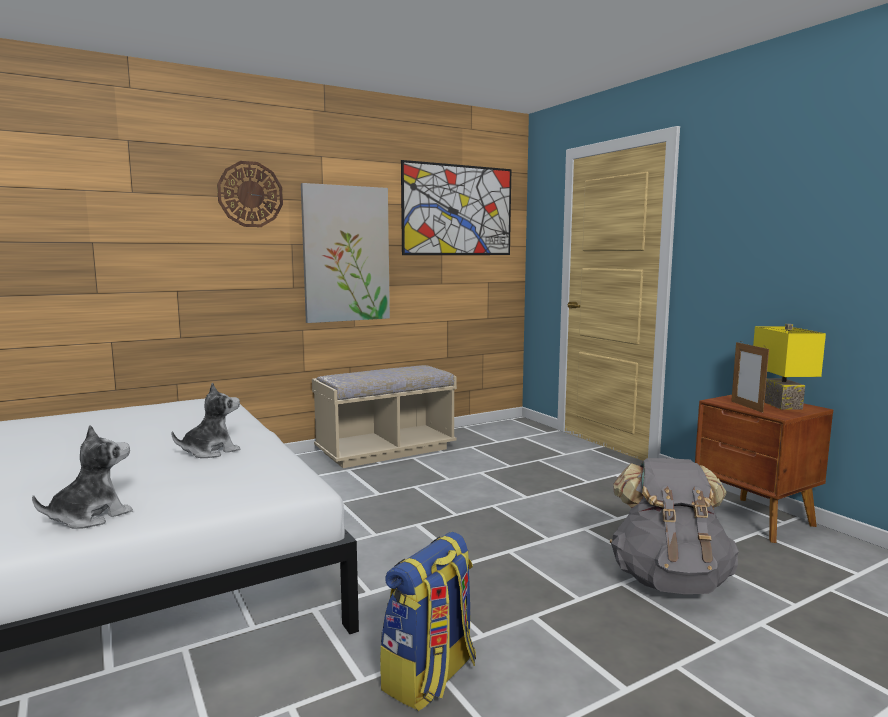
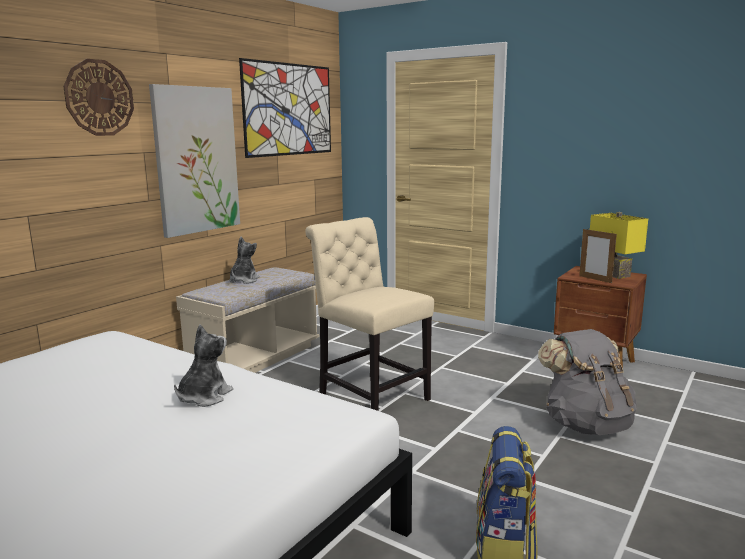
camera: 25 degrees left, 5 degrees up
plush toy [32,425,133,529] -> plush toy moved to [229,237,259,284]
none -> beige chair [305,217,434,411]

